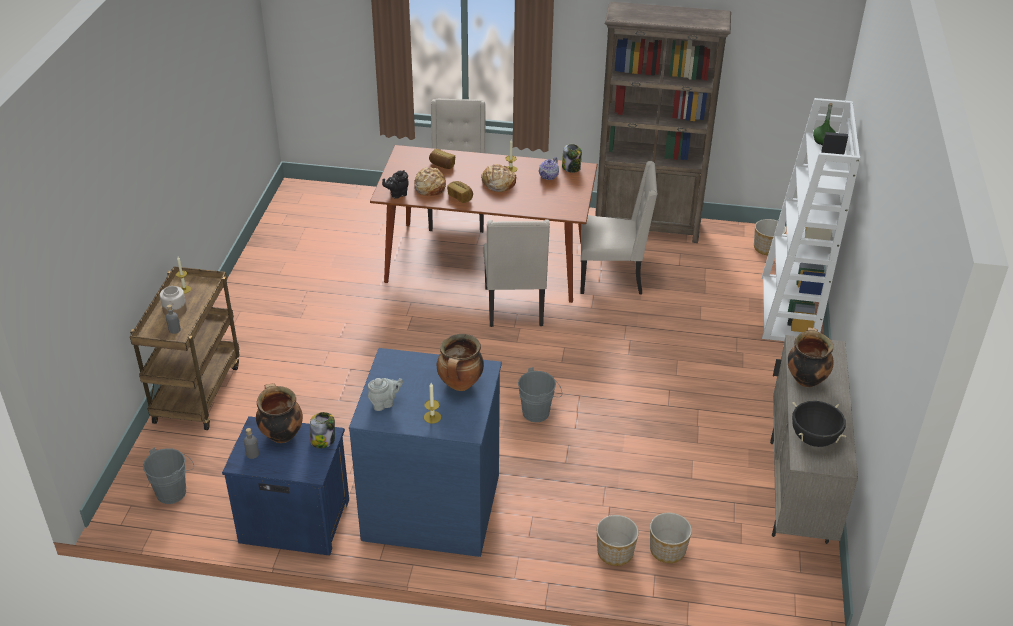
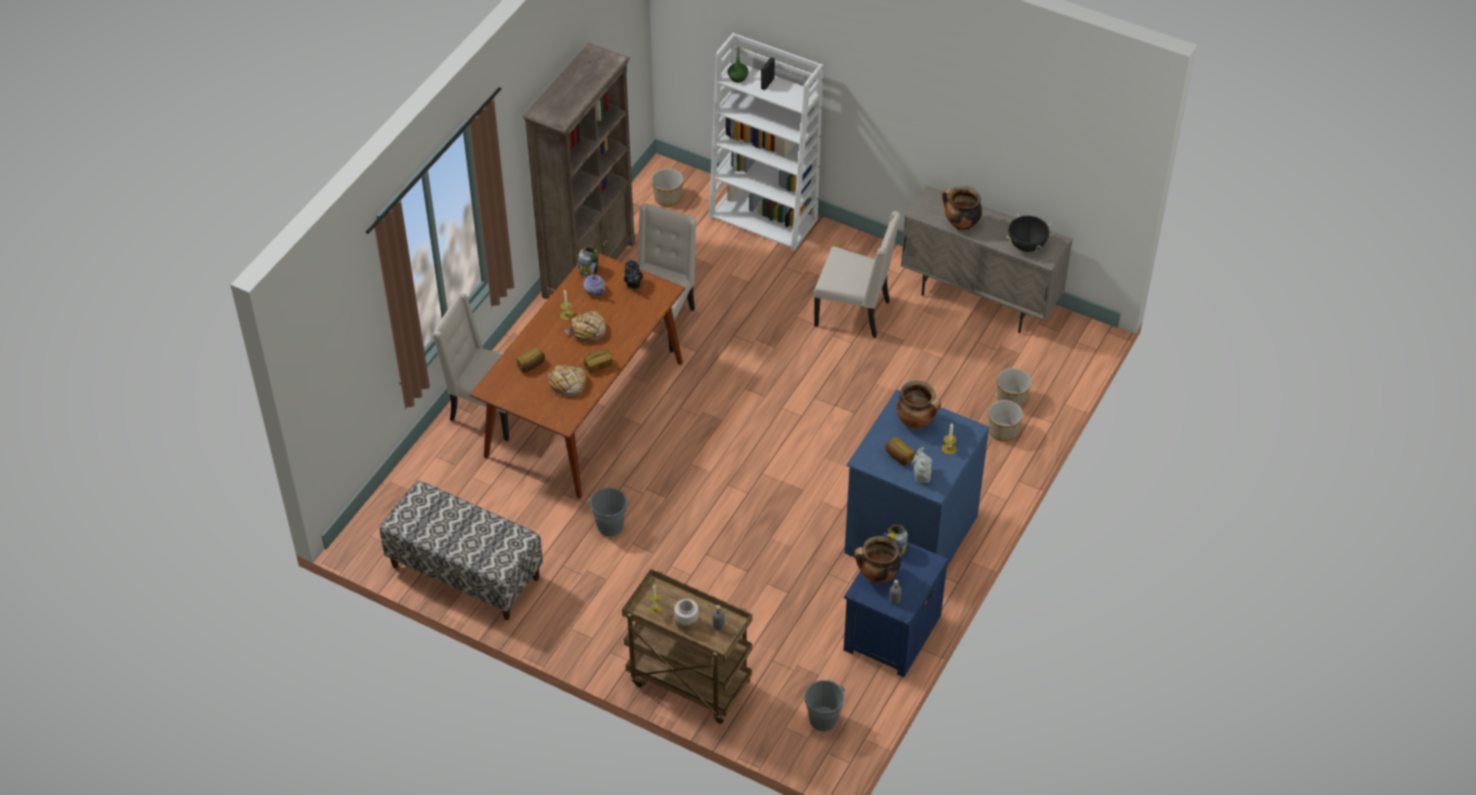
camera: 70 degrees left, 10 degrees up
black teapot [382,170,409,199] -> black teapot moved to [624,260,643,289]
beige chair [483,219,550,327] -> beige chair moved to [814,211,901,338]
grey bucket [518,367,562,422] -> grey bucket moved to [589,488,628,536]
none -> bench [380,481,543,620]
none -> bread [885,437,915,466]

